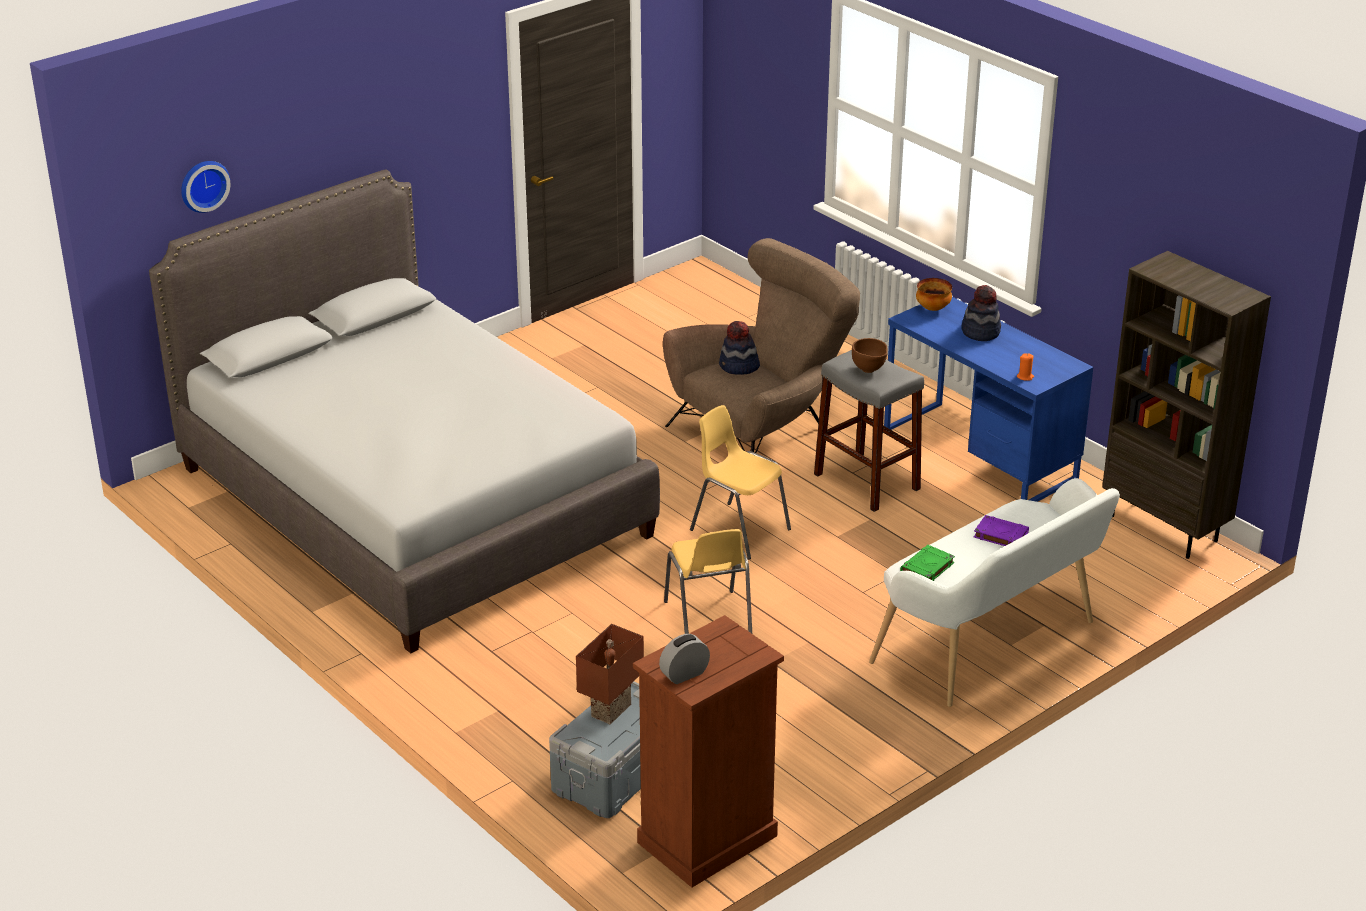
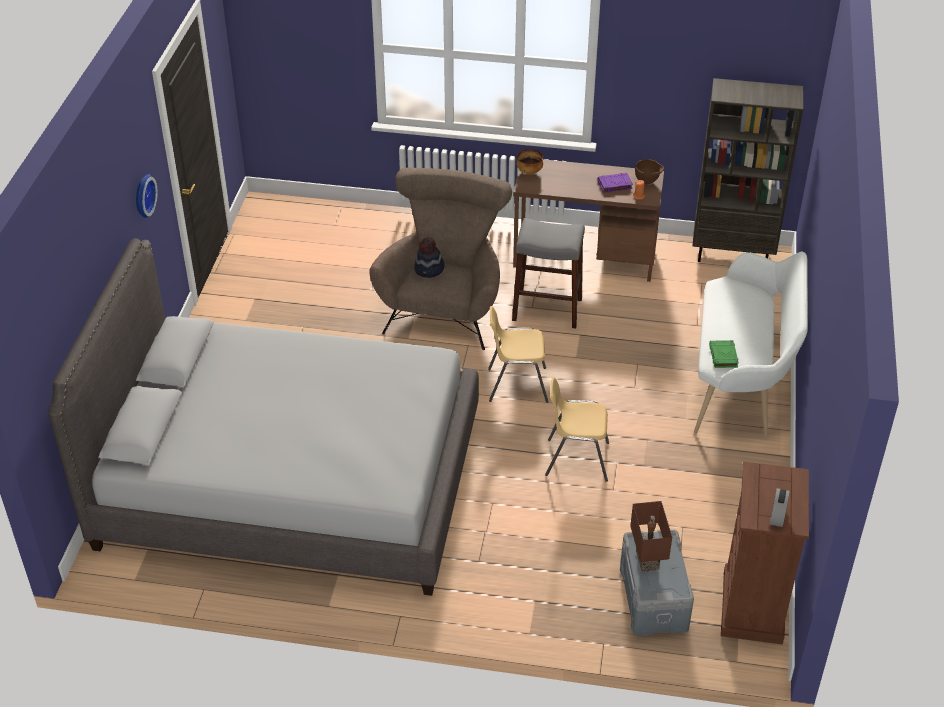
camera: 40 degrees left, 10 degrees up
wall clock [181,161,230,213] -> wall clock moved to [136,174,158,218]
yellow chair [664,529,752,634] -> yellow chair turned 150 degrees clockwise [545,377,609,482]
brown bowl [852,338,888,373] -> brown bowl moved to [635,159,664,185]
blue desk [884,297,1093,502] -> brown desk [513,159,664,282]
hat [961,285,1001,341] -> none
purple book [974,515,1029,546] -> purple book moved to [598,173,633,193]

